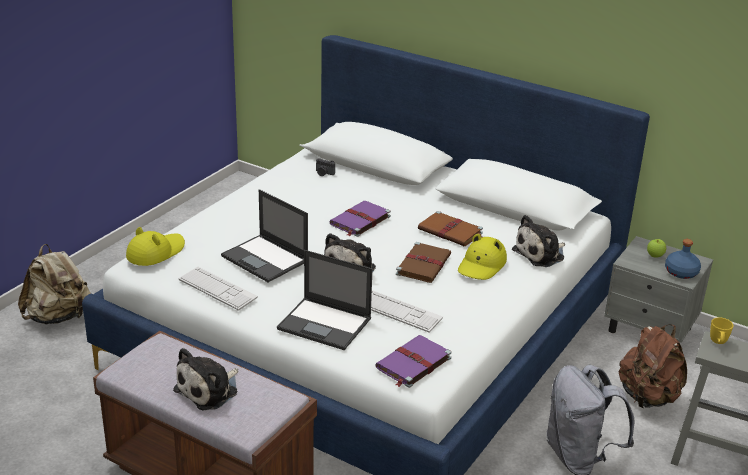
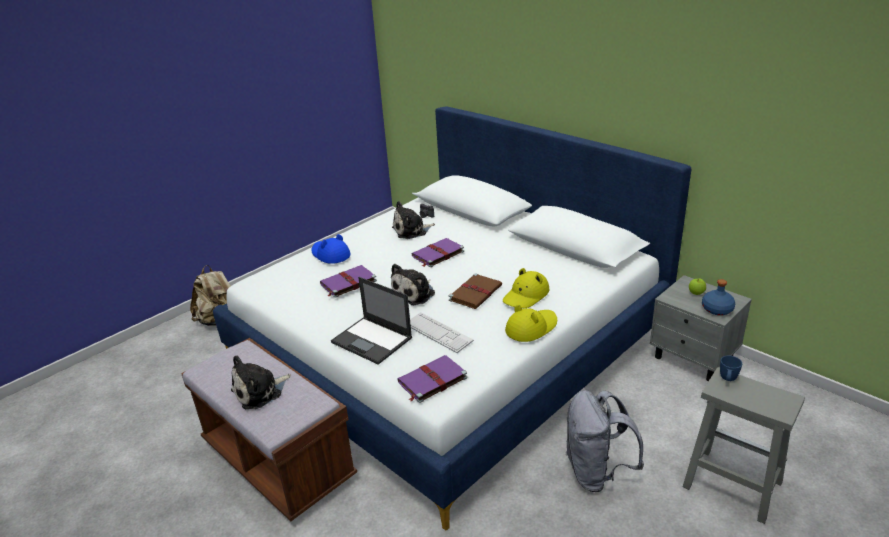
camera: 15 degrees right, 0 degrees up
yellow hat [126,227,185,266] -> yellow hat moved to [505,305,557,342]
keyboard [178,267,258,311] -> none
laptop [221,189,308,282] -> purple book [320,265,377,298]
brown book [418,211,483,246] -> none
plush toy [512,215,565,267] -> plush toy moved to [392,201,435,239]
brown backpack [619,324,687,408] -> none
yellow mug [710,317,733,344] -> blue mug [720,356,742,381]
none -> blue hat [312,234,351,264]

